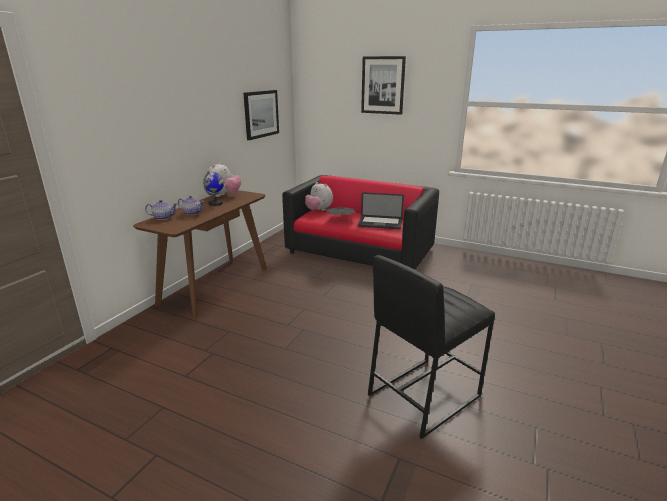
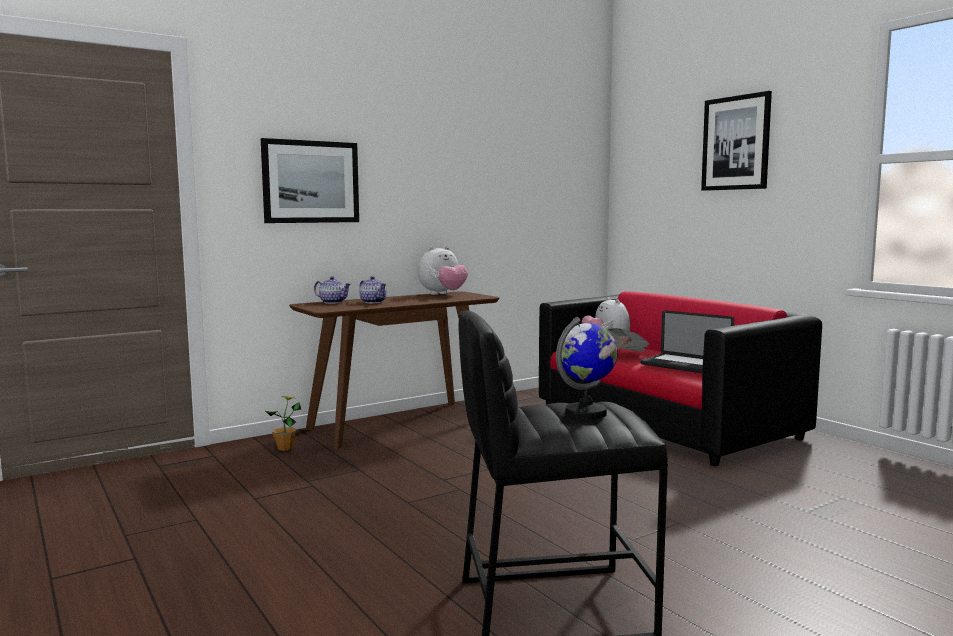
camera: 30 degrees right, 15 degrees down
globe [203,171,224,206] -> globe moved to [556,317,618,420]
picture [243,90,279,140] -> picture moved to [261,138,359,223]
none -> potted plant [266,396,302,451]

